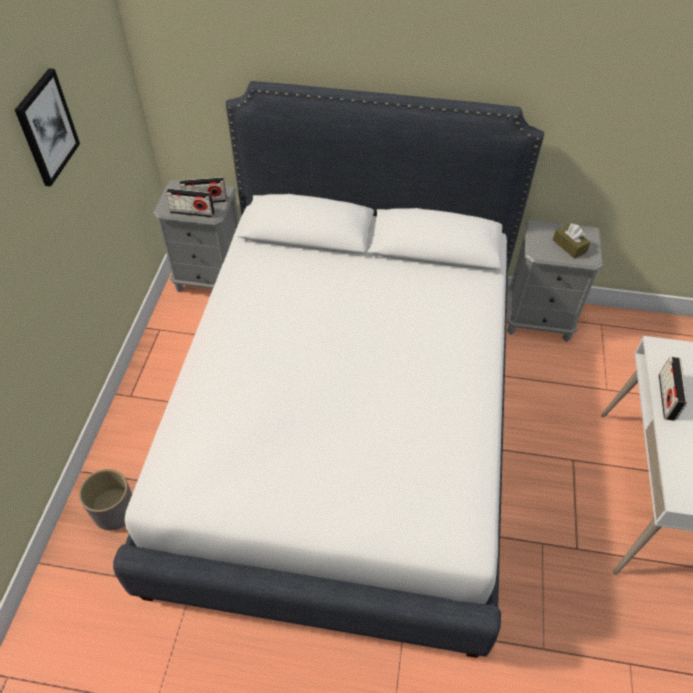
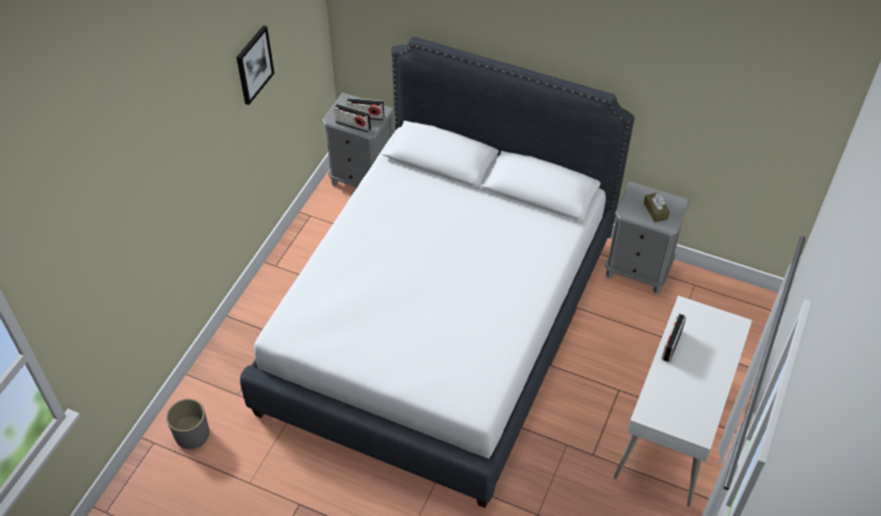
camera: 15 degrees right, 0 degrees up
grey planter [79,469,132,530] -> grey planter moved to [166,399,209,449]

